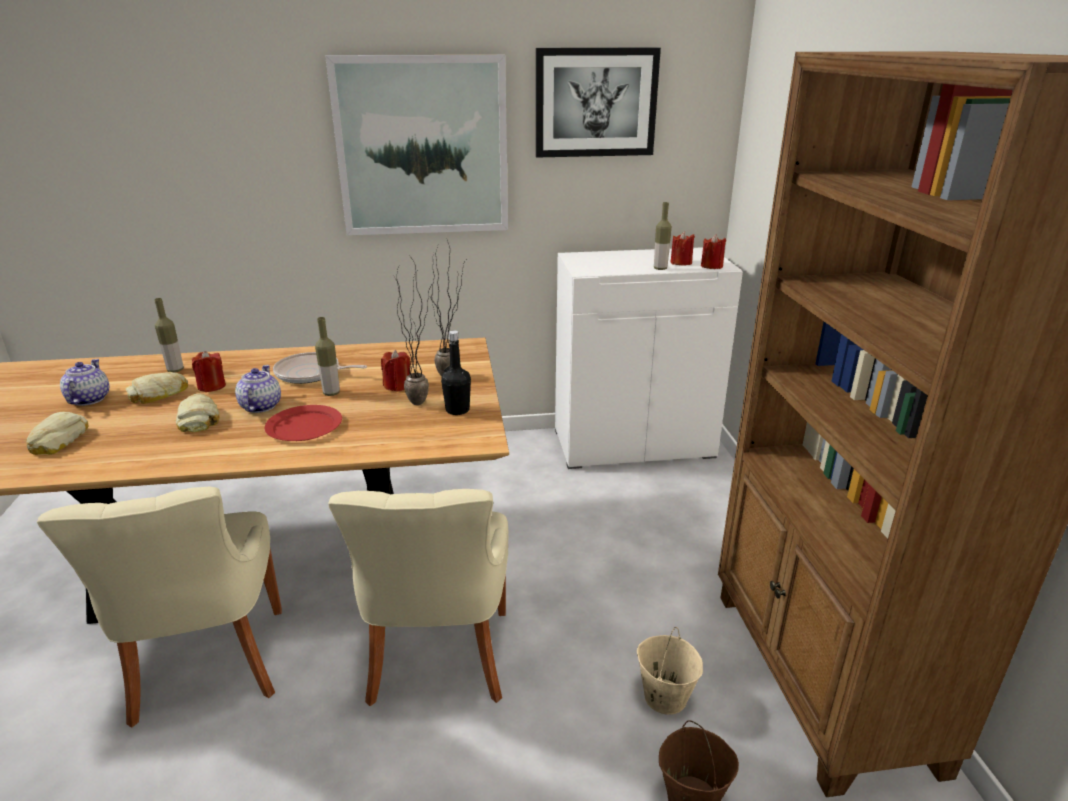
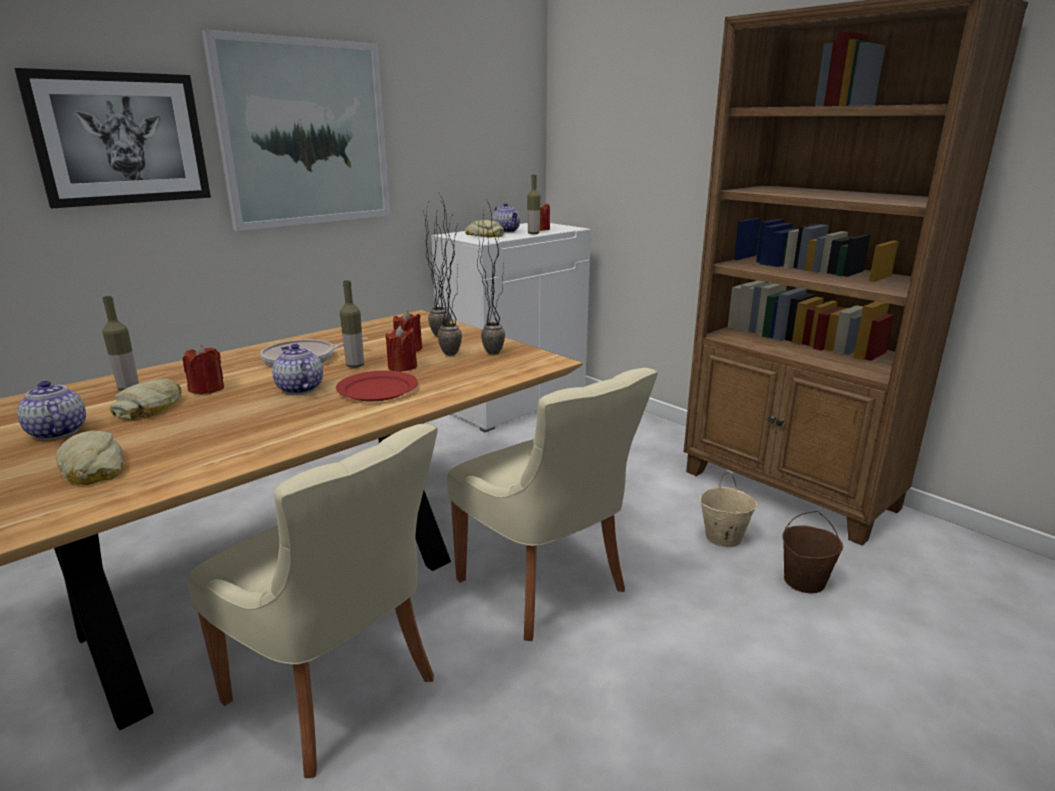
camera: 35 degrees left, 5 degrees down
bread [176,393,220,432] -> bread moved to [465,220,504,238]
black bottle [441,330,471,415] -> potted plant [477,201,505,355]
picture [536,48,661,157] -> picture moved to [14,68,211,208]
red candle [701,234,726,269] -> red candle moved to [386,325,417,371]
none -> teapot [492,203,520,233]

